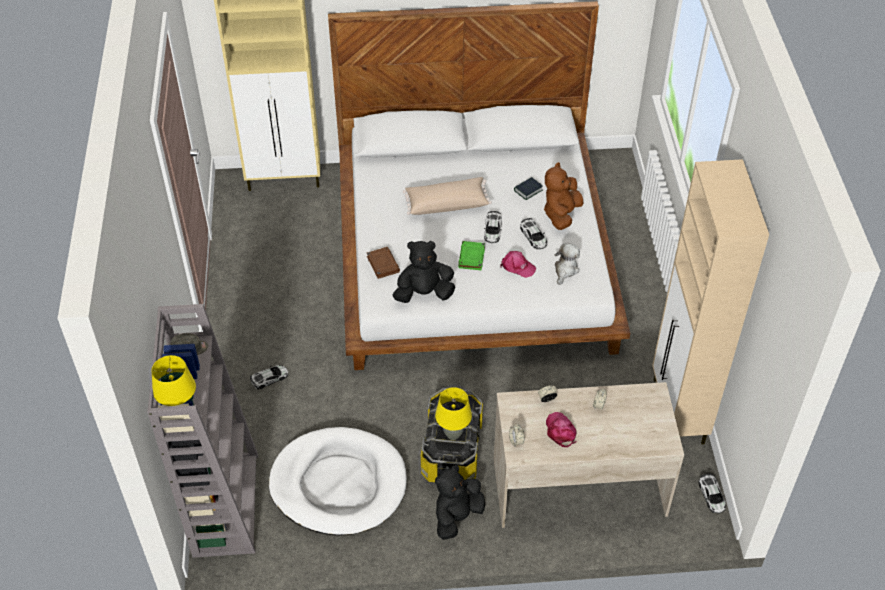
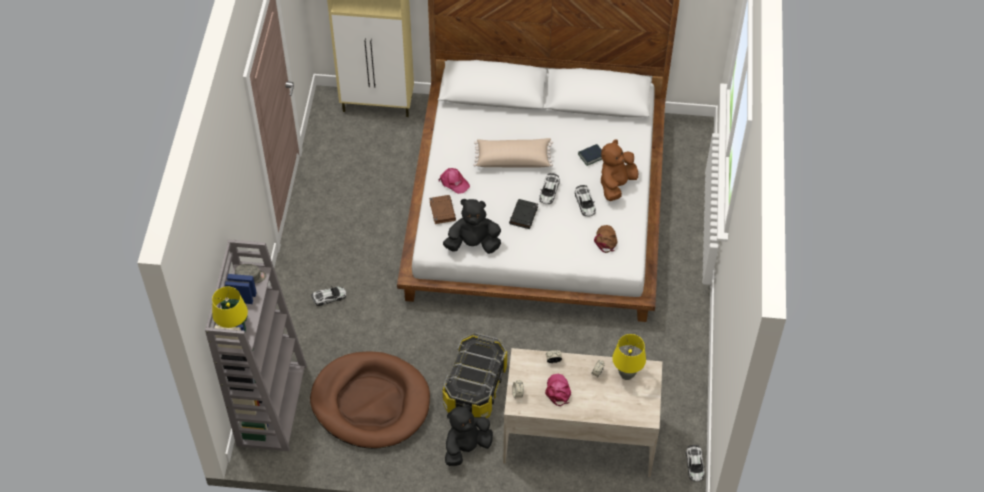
camera: 10 degrees right, 5 degrees up
white dog bed [269,427,407,536] -> brown dog bed [310,351,430,449]
yellow table lamp [435,387,472,440] -> yellow table lamp moved to [612,334,646,380]
green book [458,241,485,270] -> black book [509,199,538,229]
pink cap [500,251,537,278] -> pink cap moved to [439,168,470,194]
plush toy [554,243,580,285] -> brown cap [594,225,618,253]
beige cabinet [652,159,769,444] -> none

